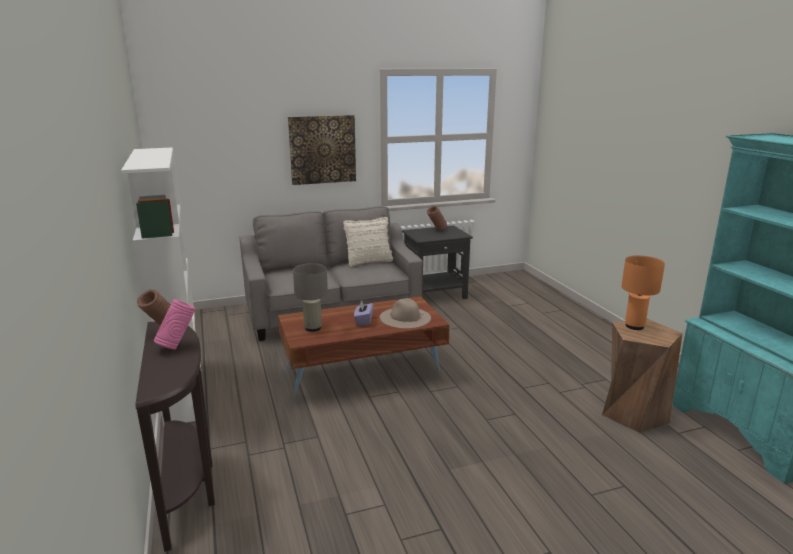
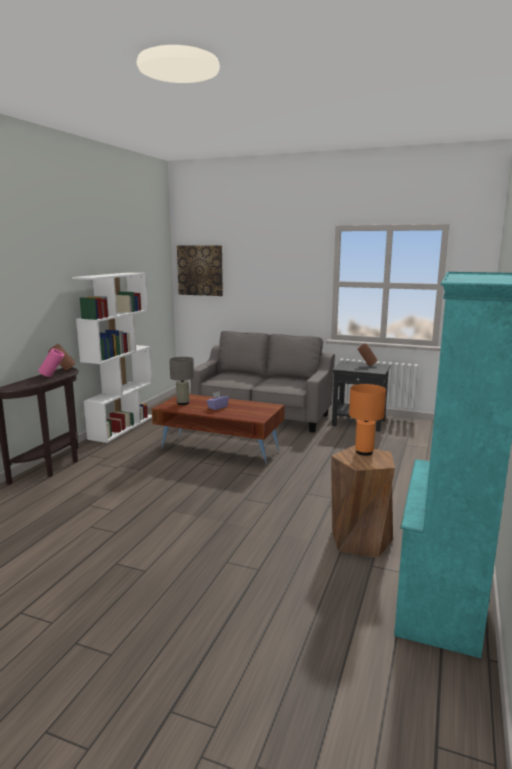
camera: 40 degrees right, 5 degrees down
picture [288,115,356,185] -> picture moved to [177,245,223,296]
beige pillow [343,217,393,267] -> none
beige hat [380,298,431,329] -> none

